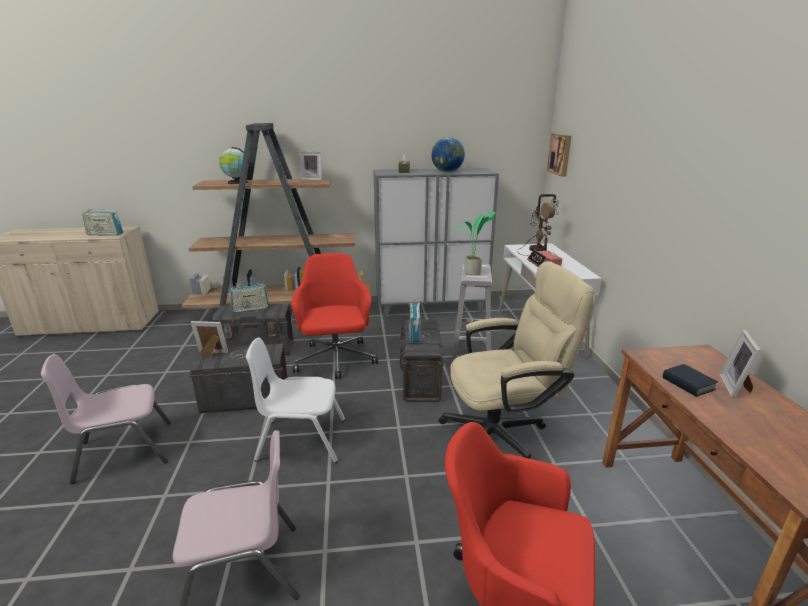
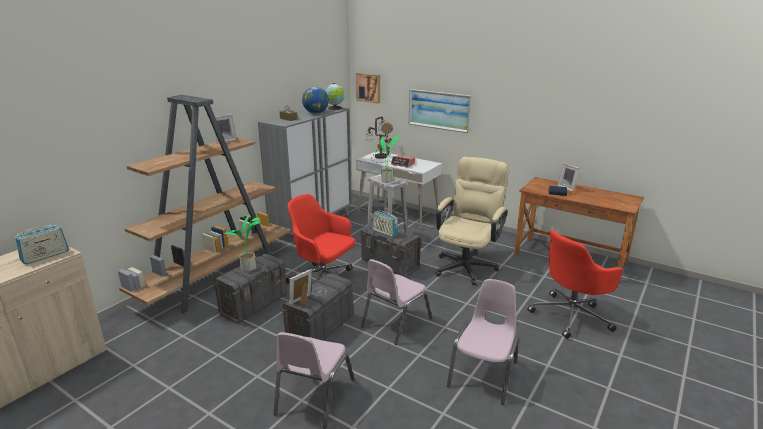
camera: 50 degrees left, 0 degrees up
globe [219,147,248,184] -> globe moved to [325,83,345,110]
radio [230,283,269,313] -> potted plant [225,215,260,272]
white chair [246,338,345,463] -> pink chair [361,259,432,345]
none -> picture [409,89,472,133]

